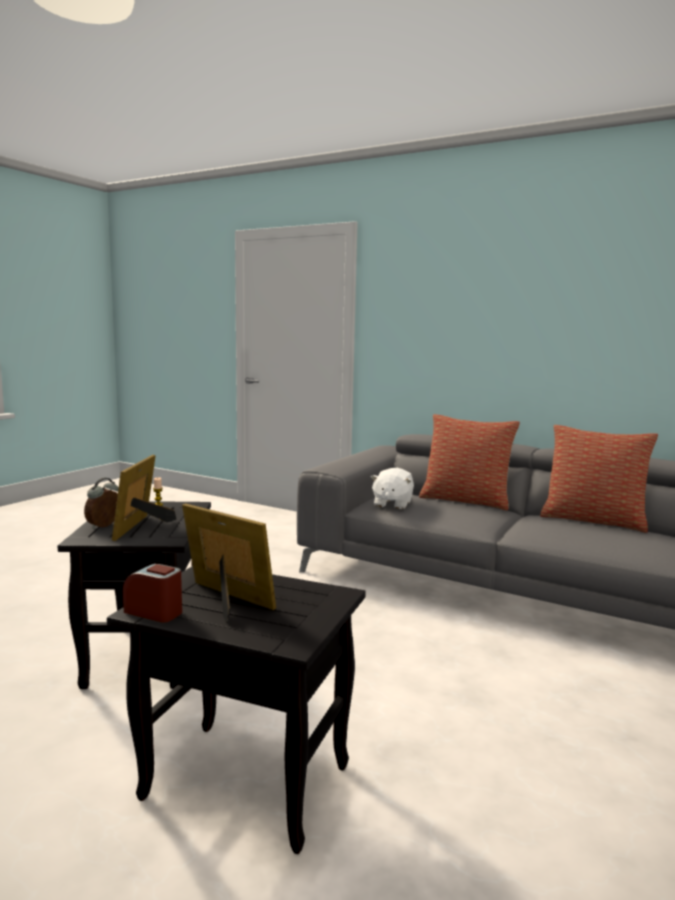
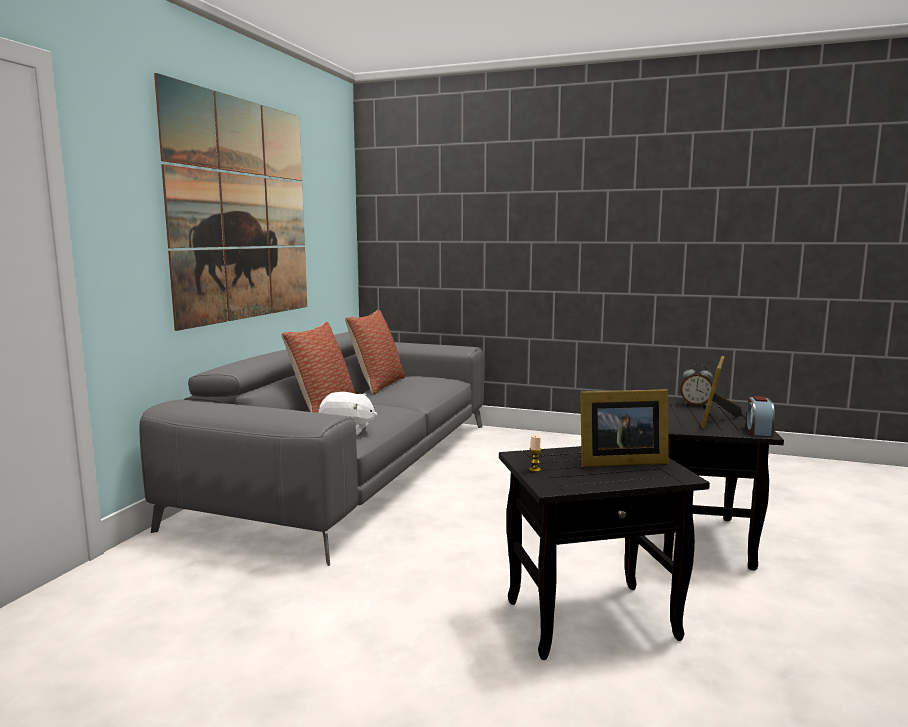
camera: 100 degrees left, 0 degrees up
alarm clock [84,478,119,529] -> alarm clock moved to [680,364,713,406]
none -> picture [154,73,307,331]

